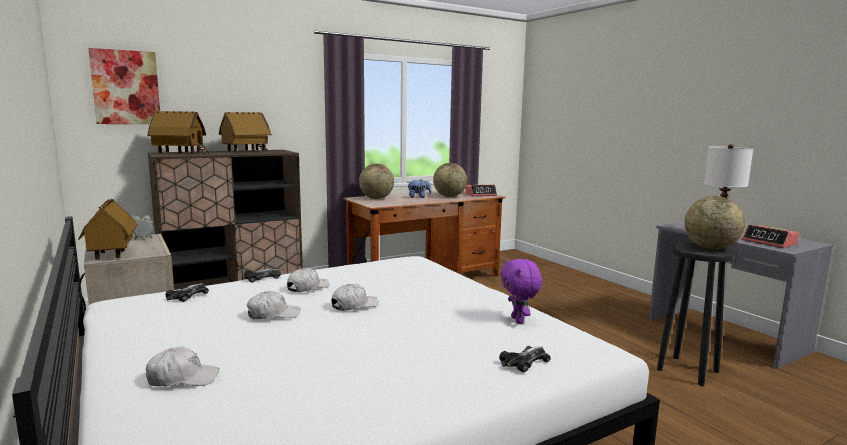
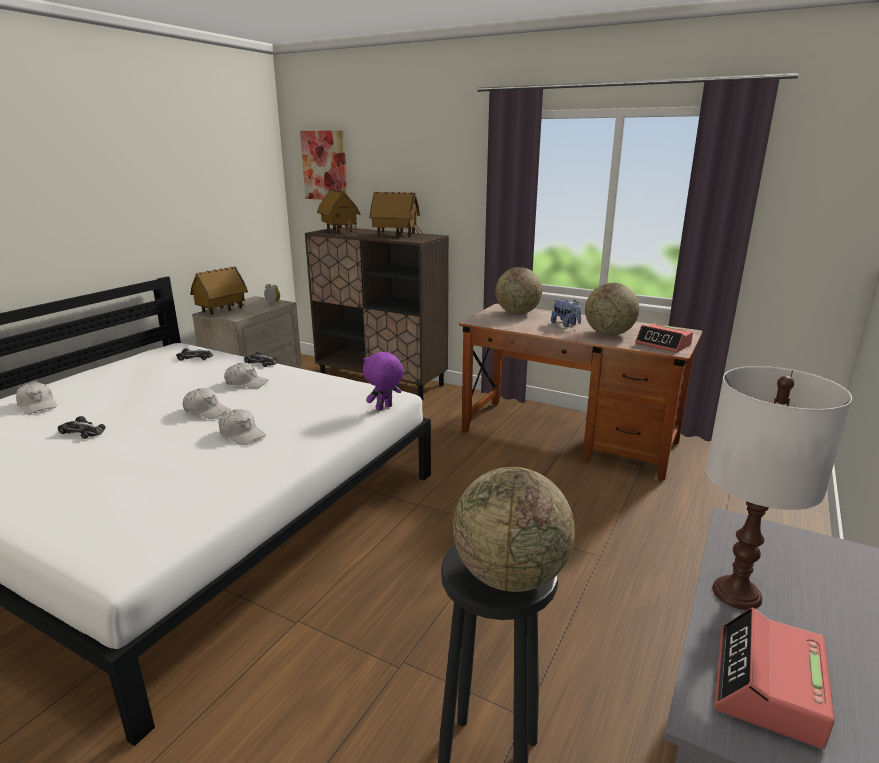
camera: 60 degrees right, 10 degrees up
white cap [247,291,300,319] -> white cap moved to [218,409,266,445]
toy car [499,346,551,372] -> toy car moved to [58,416,105,439]
purple plush toy [500,259,542,324] -> purple plush toy moved to [363,351,404,411]

